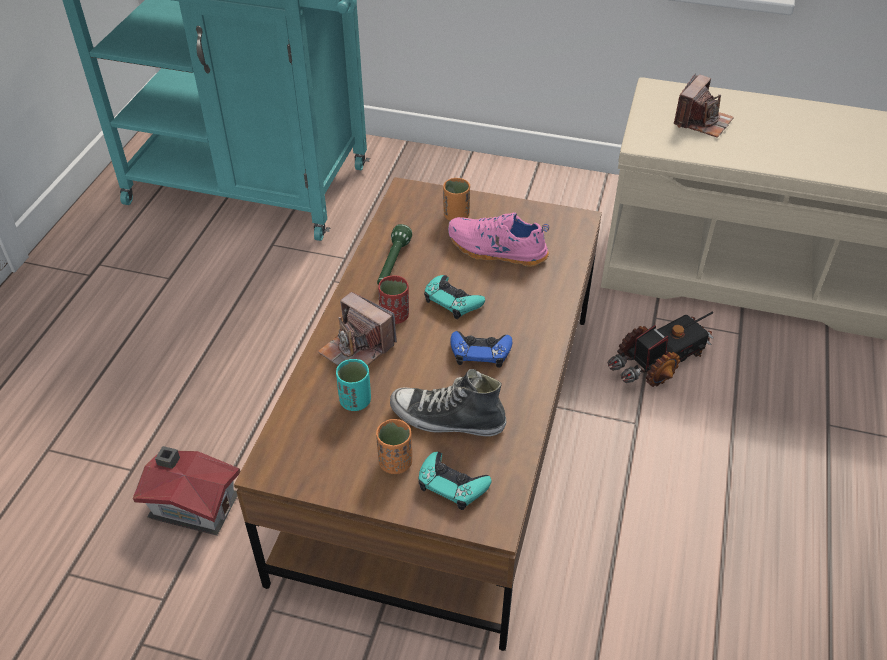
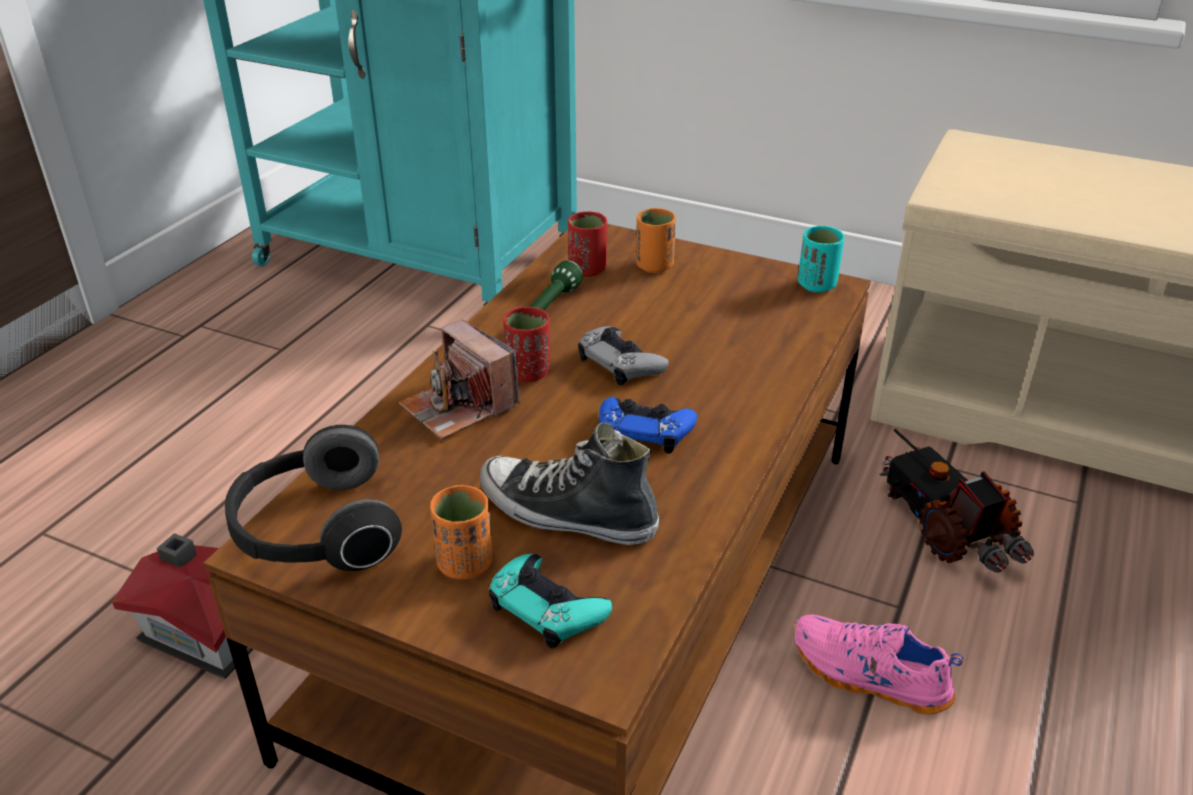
camera: 10 degrees right, 10 degrees down
turquoise cup [336,359,371,411] -> turquoise cup moved to [798,226,845,293]
turquoise game controller [424,275,485,319] -> grey game controller [578,326,669,386]
pink shoe [448,212,549,267] -> pink shoe moved to [794,614,963,715]
toy truck [608,311,713,387] -> toy truck turned 90 degrees counterclockwise [880,429,1034,573]
camera [674,74,734,138] -> none
none -> headphones [225,425,402,571]
none -> red cup [568,211,607,277]

